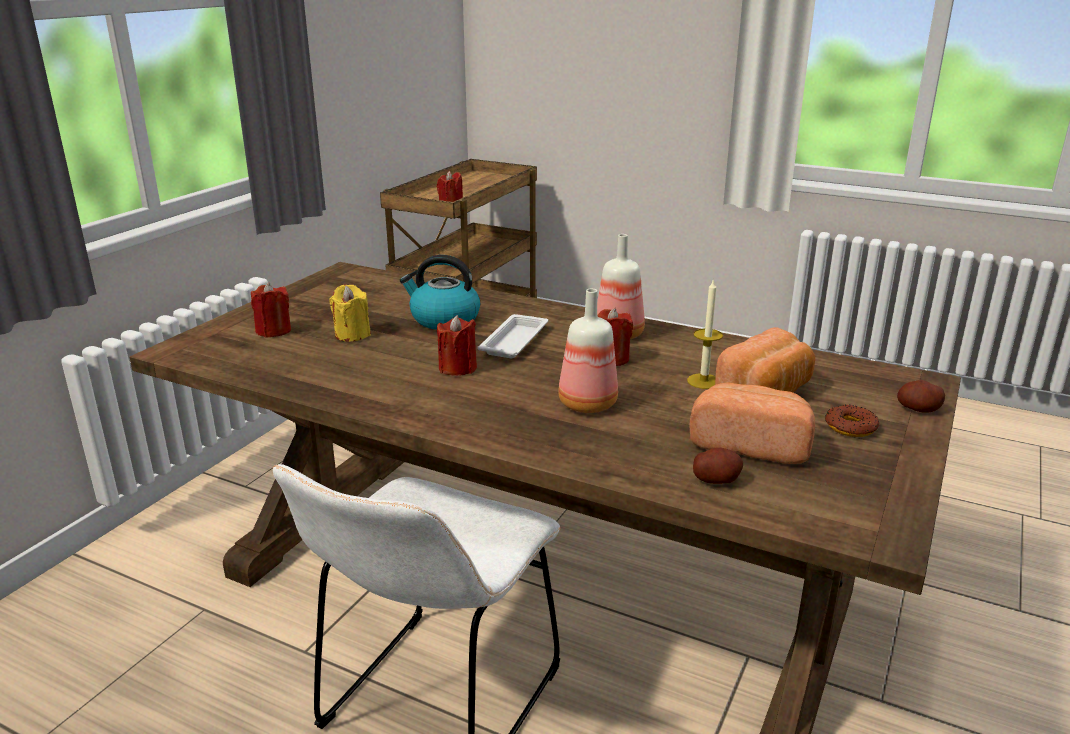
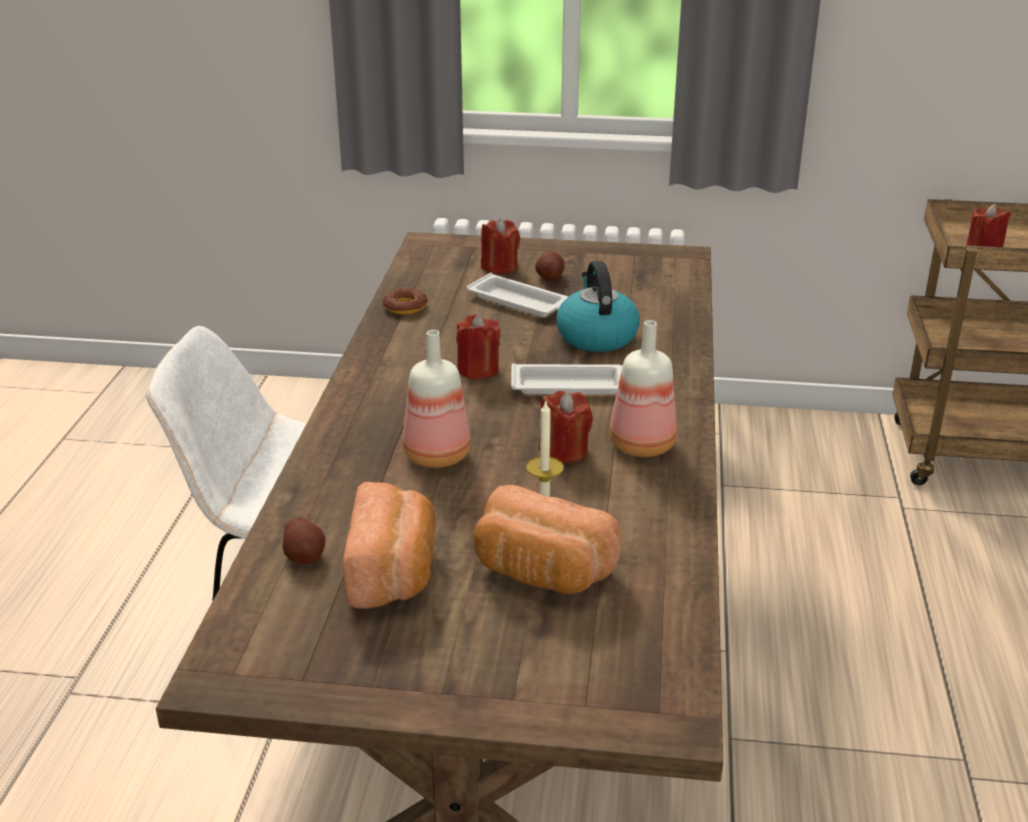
camera: 70 degrees right, 5 degrees up
yellow candle [329,285,371,342] -> white tray [466,273,568,317]
donut [825,405,879,437] -> donut moved to [383,288,428,315]
potato [897,380,945,413] -> potato moved to [535,251,564,281]

